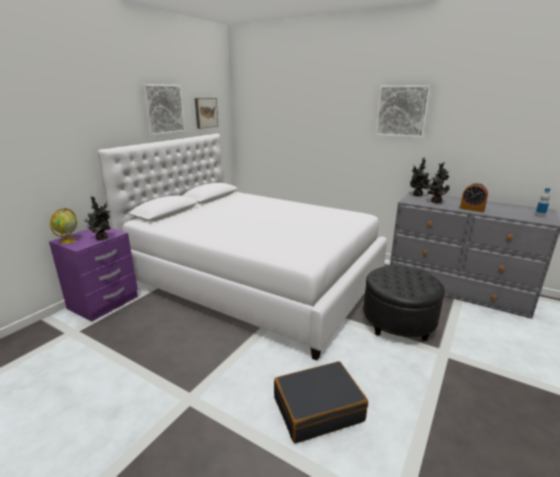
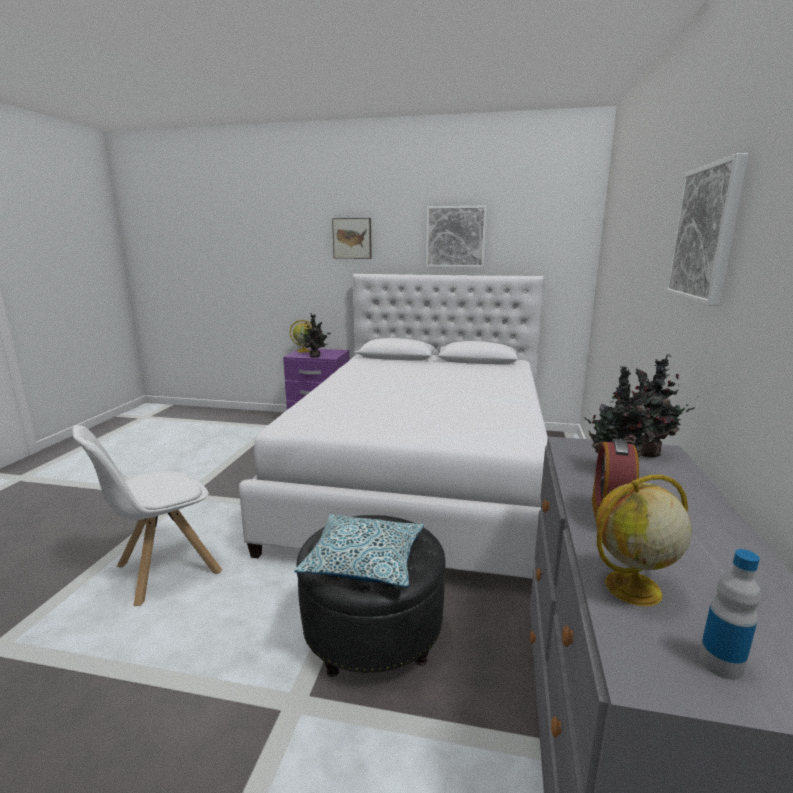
camera: 70 degrees right, 5 degrees down
picture [195,98,218,129] -> picture moved to [332,218,372,259]
black suitcase [274,361,368,443] -> white chair [72,425,222,606]
none -> pillow [294,514,425,588]
none -> globe [596,475,692,606]

